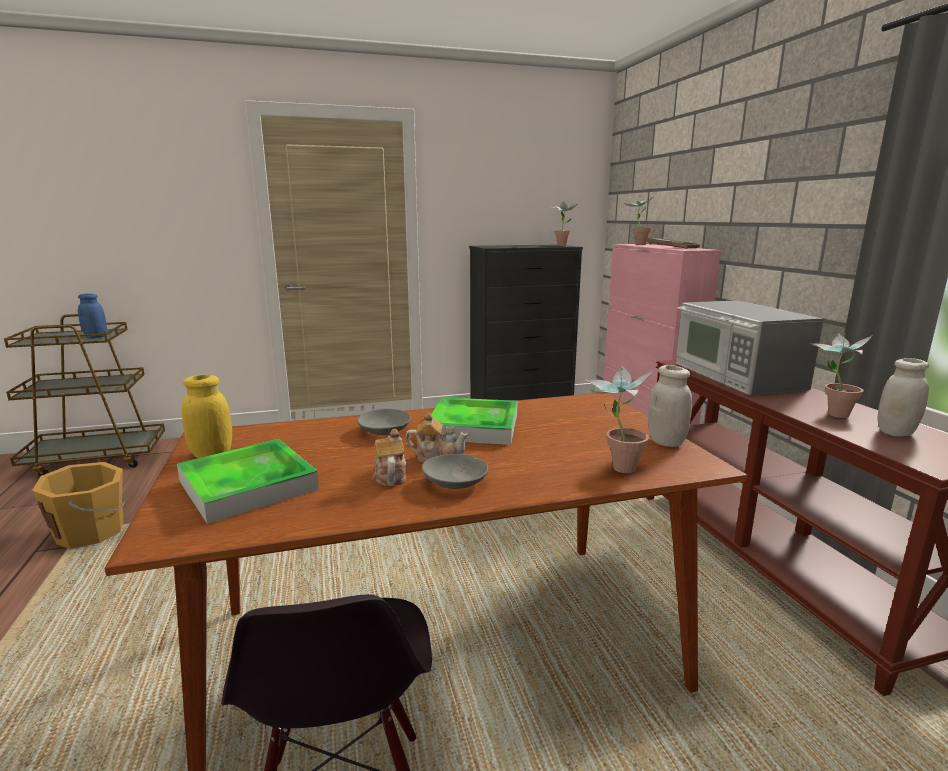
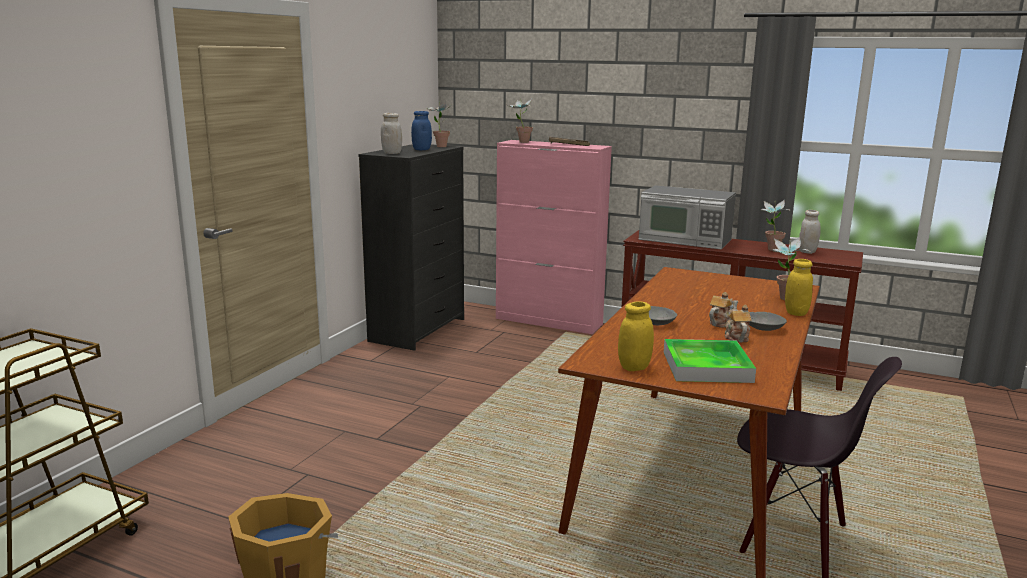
camera: 50 degrees left, 0 degrees up
blue jar [78,294,107,338] -> blue jar moved to [411,111,432,150]
teapot [372,429,406,486] -> teapot turned 60 degrees clockwise [724,305,752,342]
tray [431,397,517,445] -> none
white jar [648,365,692,447] -> white jar moved to [381,113,402,154]
none -> yellow jar [785,259,813,316]

